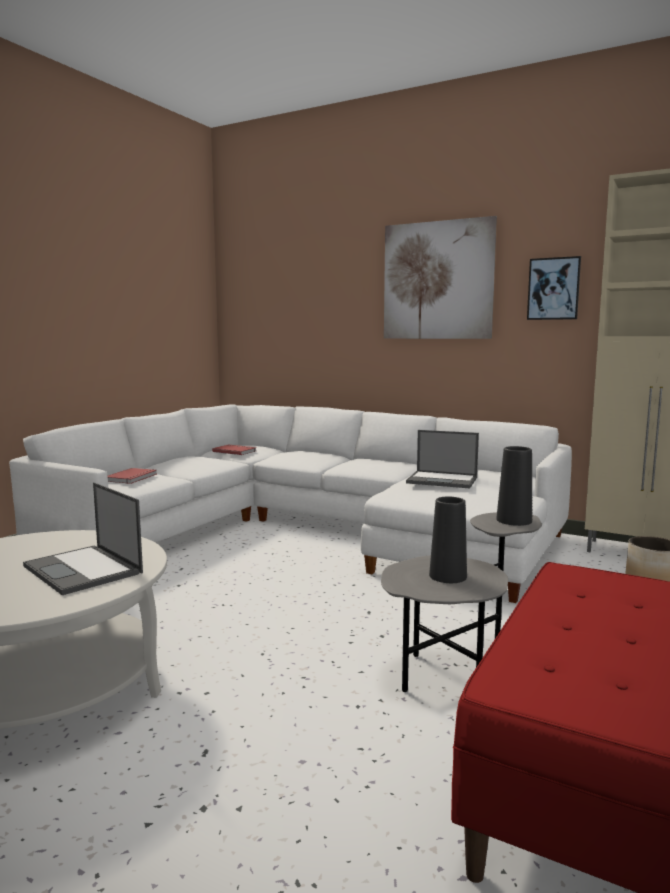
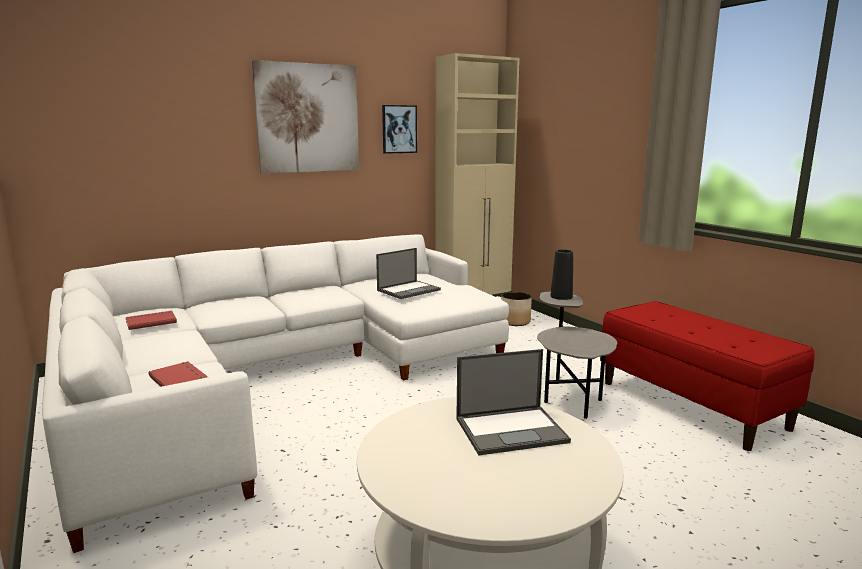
camera: 60 degrees left, 5 degrees up
black vase [429,497,467,583] -> none

